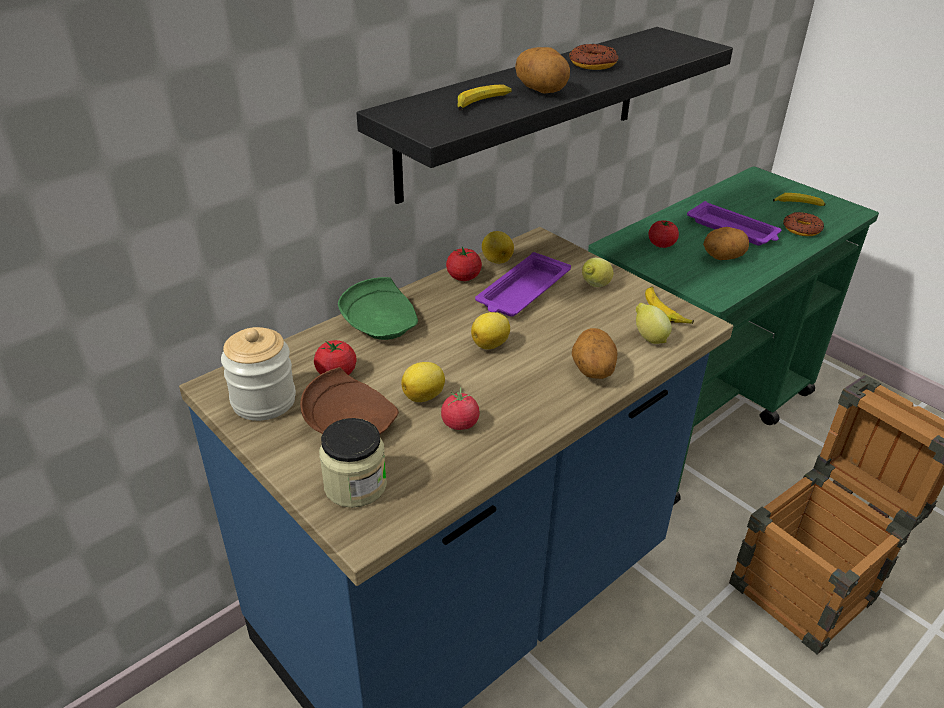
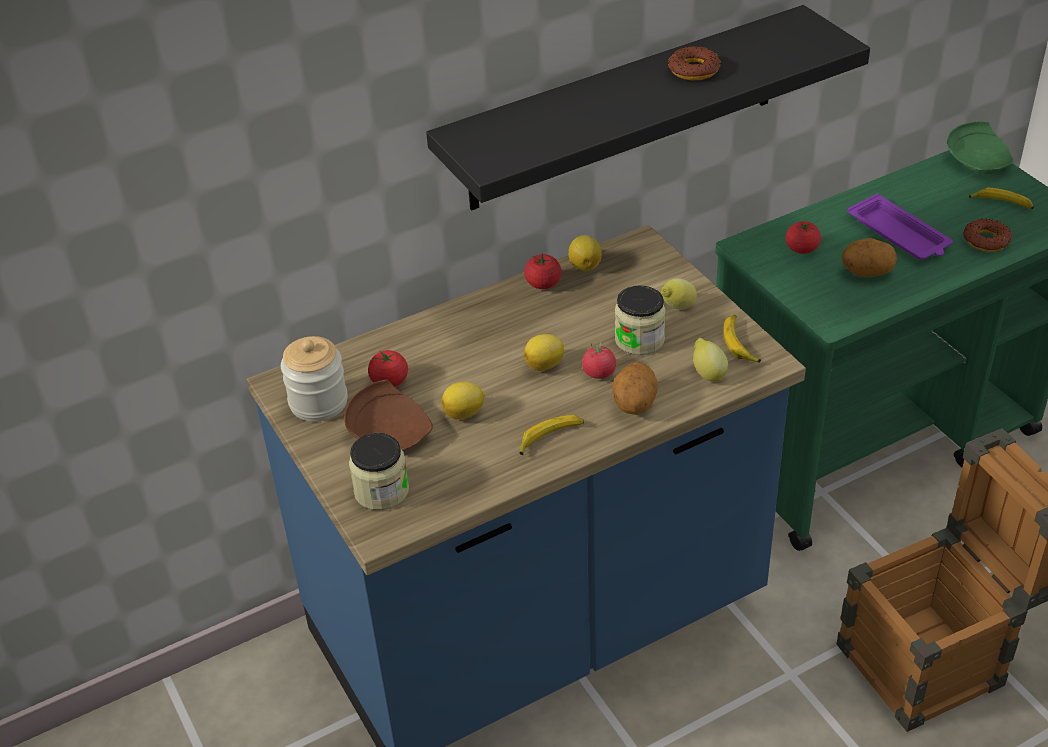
camera: 15 degrees right, 5 degrees up
green plate [338,277,418,340] -> green plate moved to [947,121,1014,174]
tomato [441,387,480,430] -> tomato moved to [582,341,616,379]
banana [458,84,512,111] -> banana moved to [519,415,584,455]
purple tray [475,252,571,317] -> none
potato [515,47,570,94] -> none
none -> jar [615,285,666,355]

